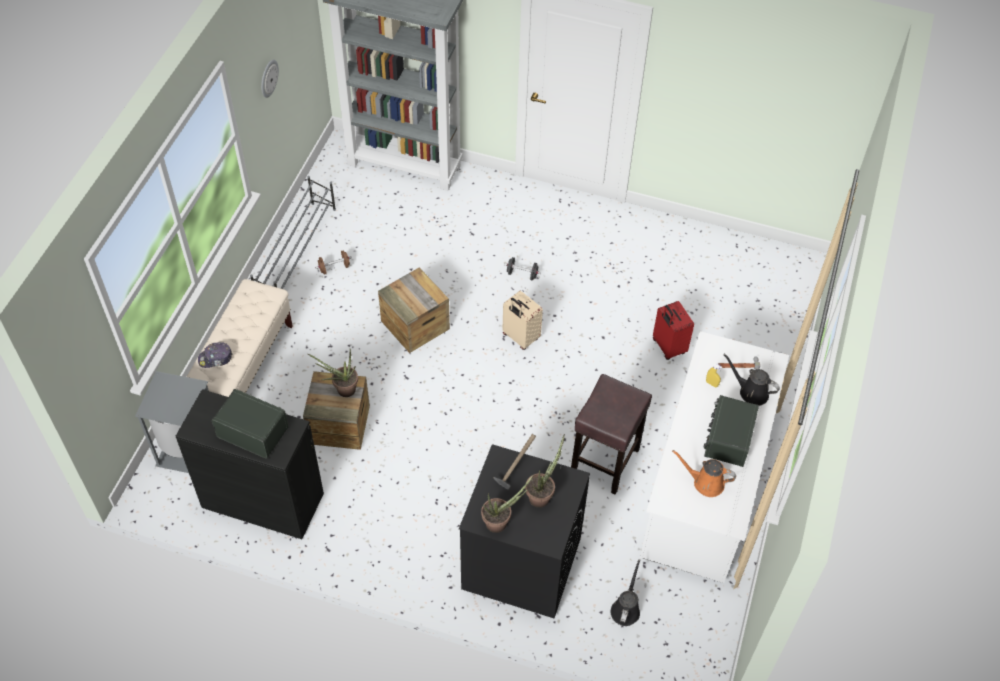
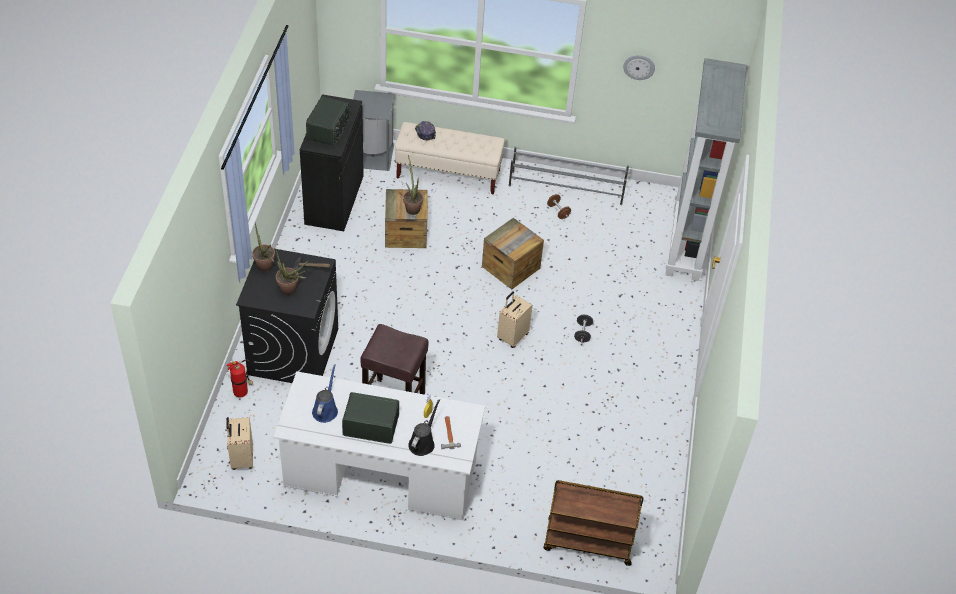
camera: 80 degrees right, 5 degrees down
black watering can [611,559,640,626] -> none
red suitcase [653,301,694,360] -> none
orange watering can [672,450,736,497] -> blue watering can [312,364,338,423]
none -> fire extinguisher [226,359,253,397]
none -> beige suitcase [226,417,253,470]
none -> brown cart [543,480,643,566]

